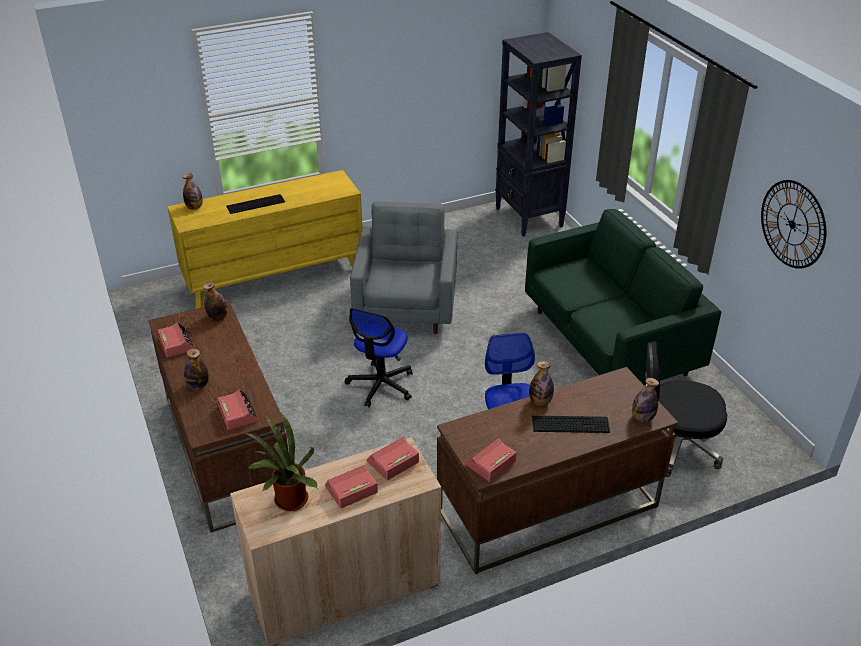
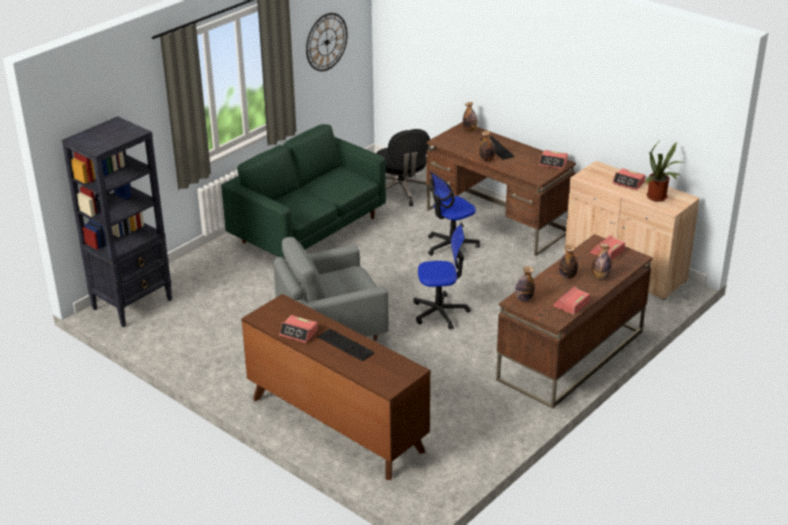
camera: 115 degrees left, 5 degrees down
yellow dresser [167,170,363,309] -> brown dresser [241,294,430,480]
bottle [183,174,203,210] -> bottle moved to [559,245,578,279]
alarm clock [367,437,419,480] -> alarm clock moved to [279,315,318,343]

